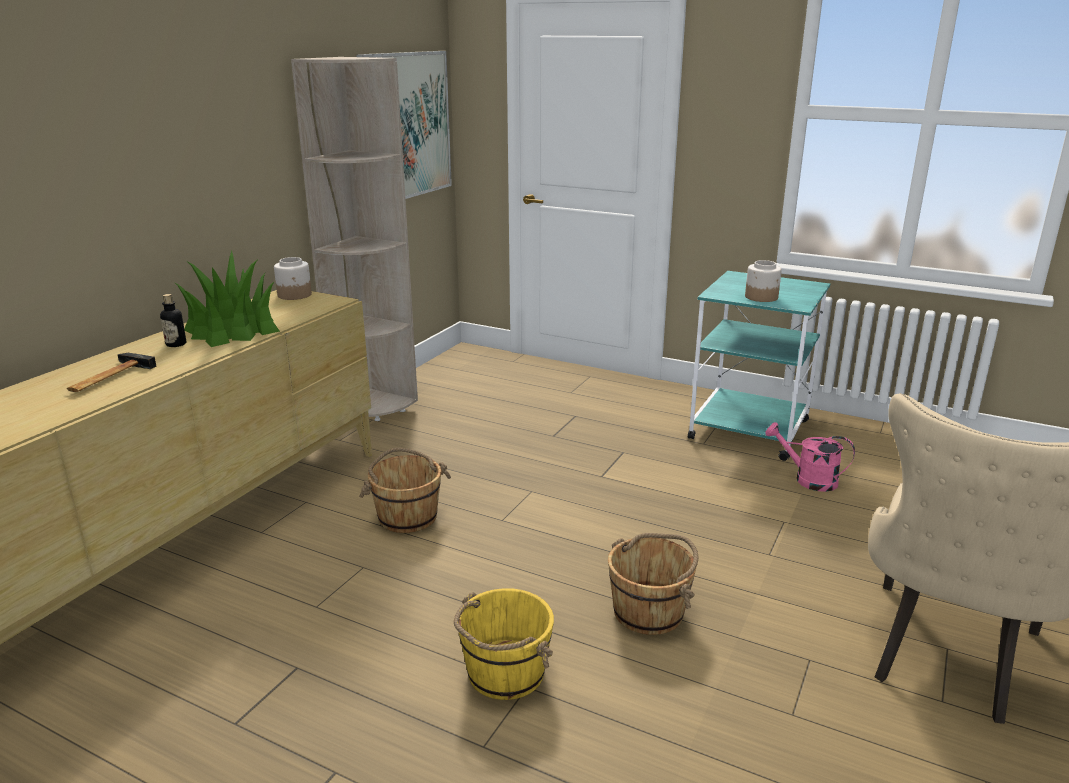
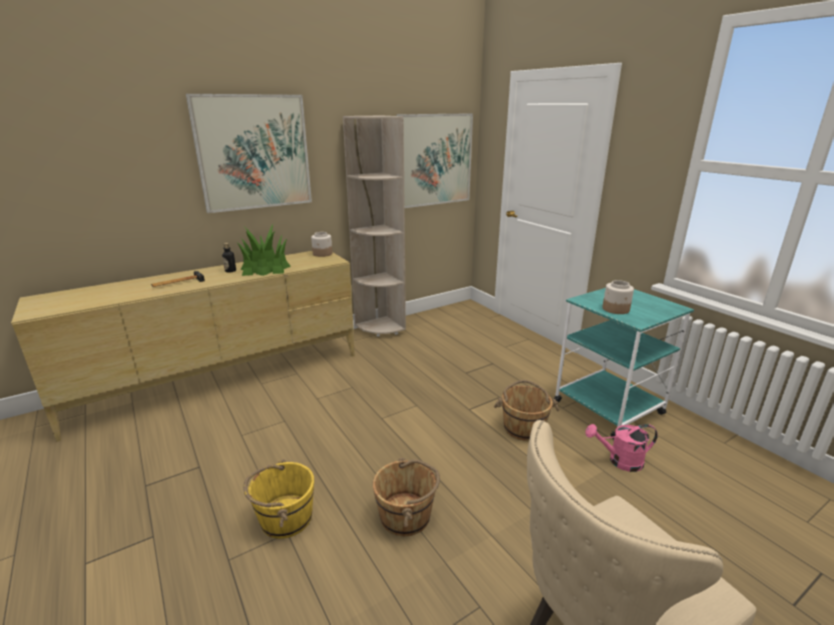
camera: 30 degrees right, 0 degrees up
brown bucket [359,448,451,533] -> brown bucket moved to [494,380,559,441]
pink watering can [765,422,855,492] -> pink watering can turned 60 degrees counterclockwise [585,424,658,472]
none -> picture [186,94,312,213]

